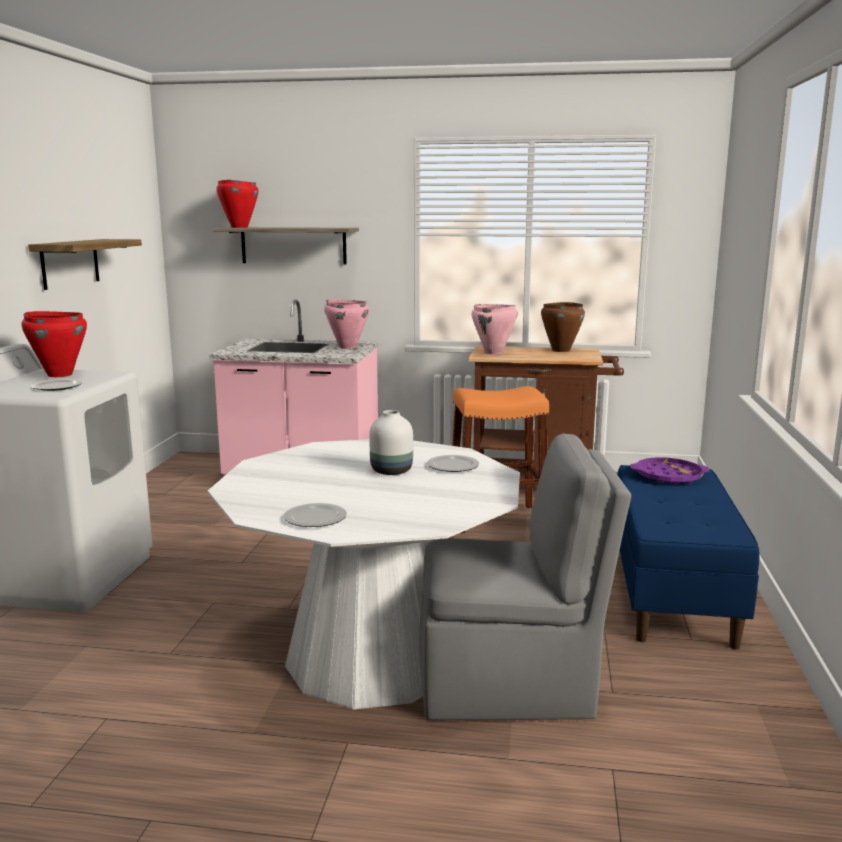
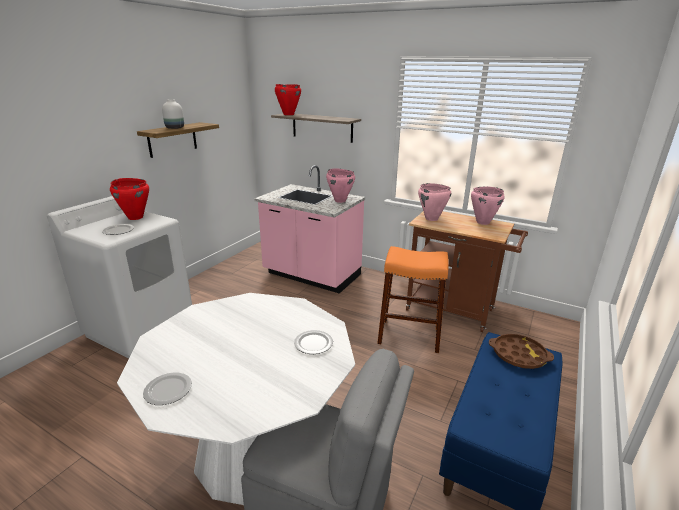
camera: 20 degrees right, 10 degrees up
white vase [369,410,413,475] -> white vase moved to [162,99,184,129]
brown cooking pot [541,302,585,352] -> pink cooking pot [471,187,505,225]
purple tray [630,457,709,484] -> brown tray [489,334,554,369]

